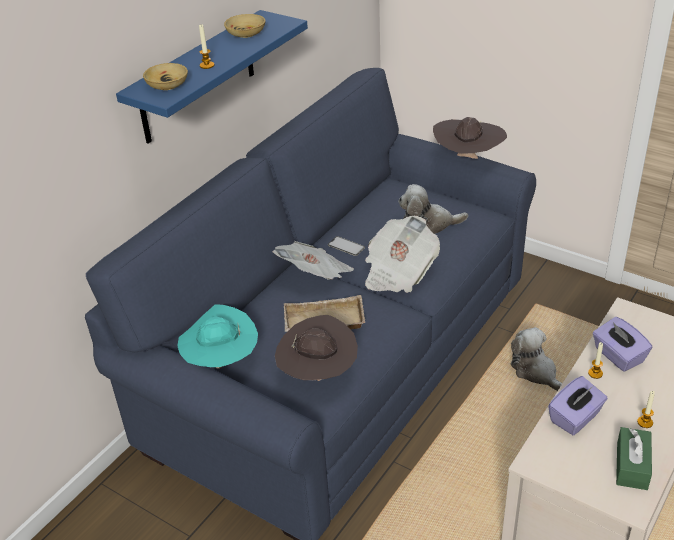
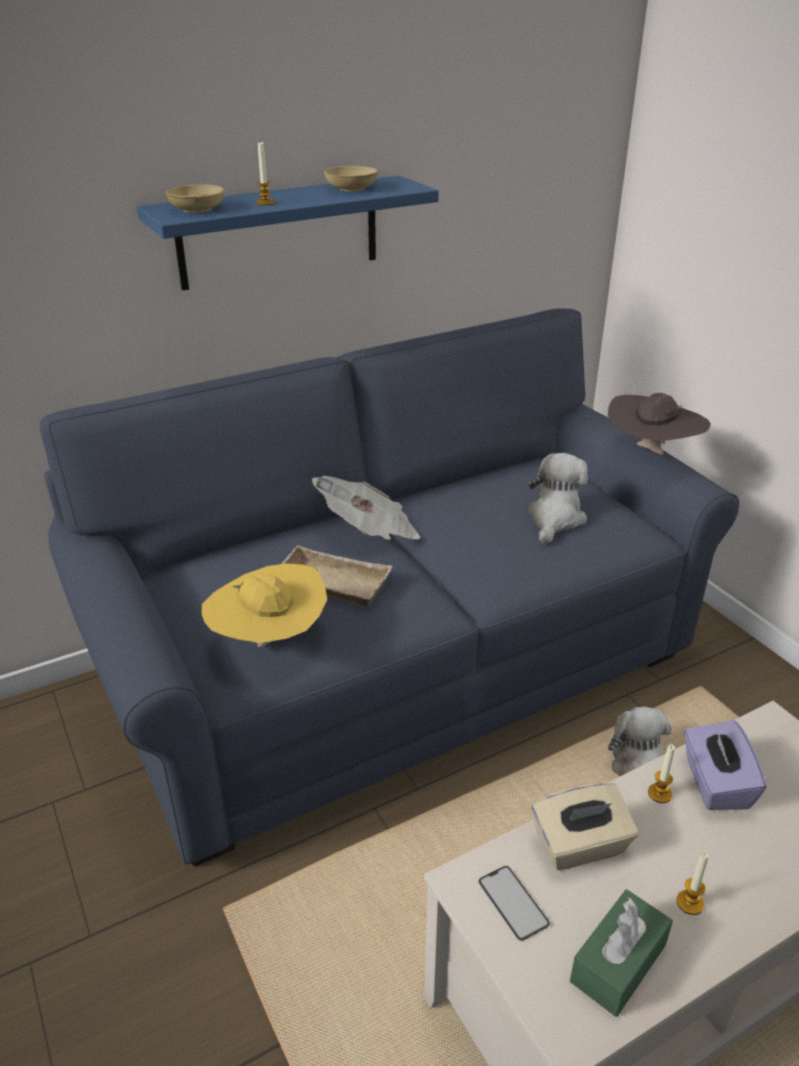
camera: 25 degrees right, 5 degrees down
turquoise hat [177,304,258,369] -> none
brown hat [275,315,358,381] -> yellow hat [202,563,327,647]
phone [328,236,365,256] -> phone moved to [478,866,550,941]
newspaper [365,216,440,293] -> none
plush toy [398,184,468,234] -> plush toy turned 90 degrees clockwise [528,453,588,544]
purple tissue box [548,376,608,435] -> beige tissue box [532,783,638,870]

